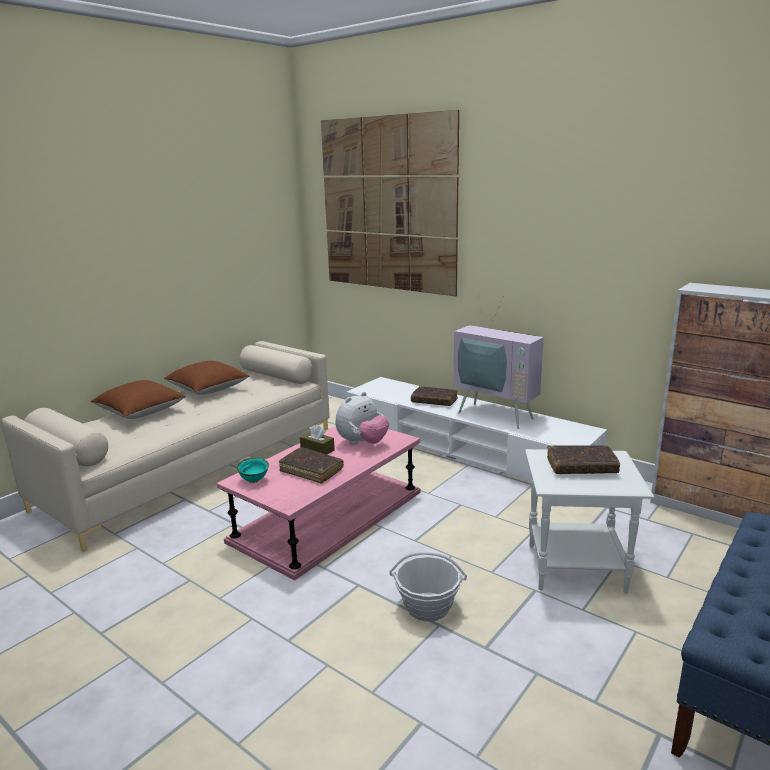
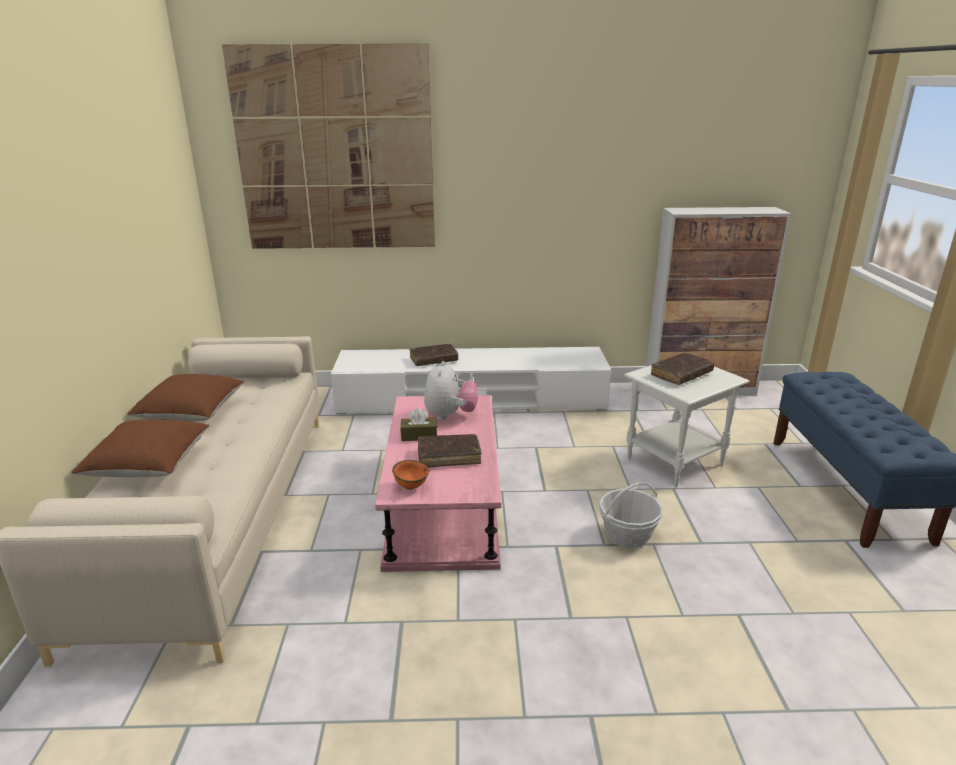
camera: 40 degrees left, 5 degrees up
turquoise bowl [237,458,269,483] -> orange bowl [392,460,429,490]
television [453,291,544,429] -> none

